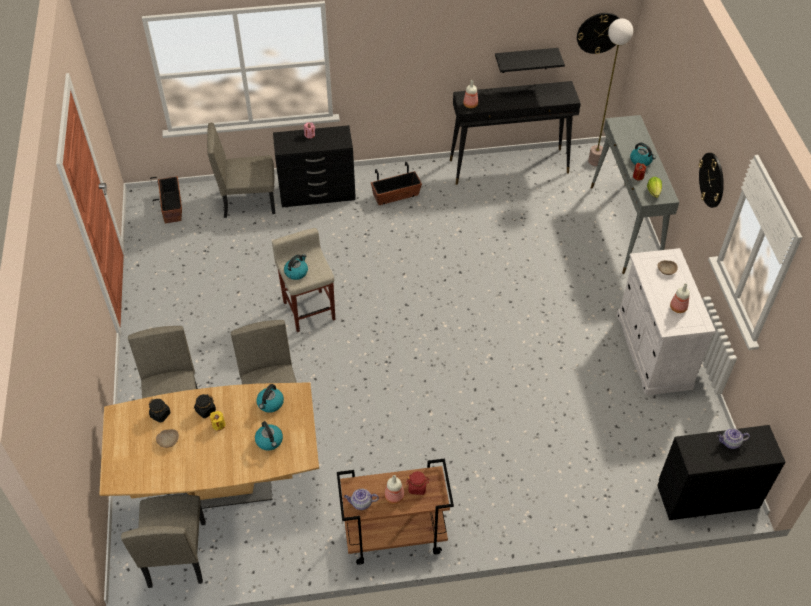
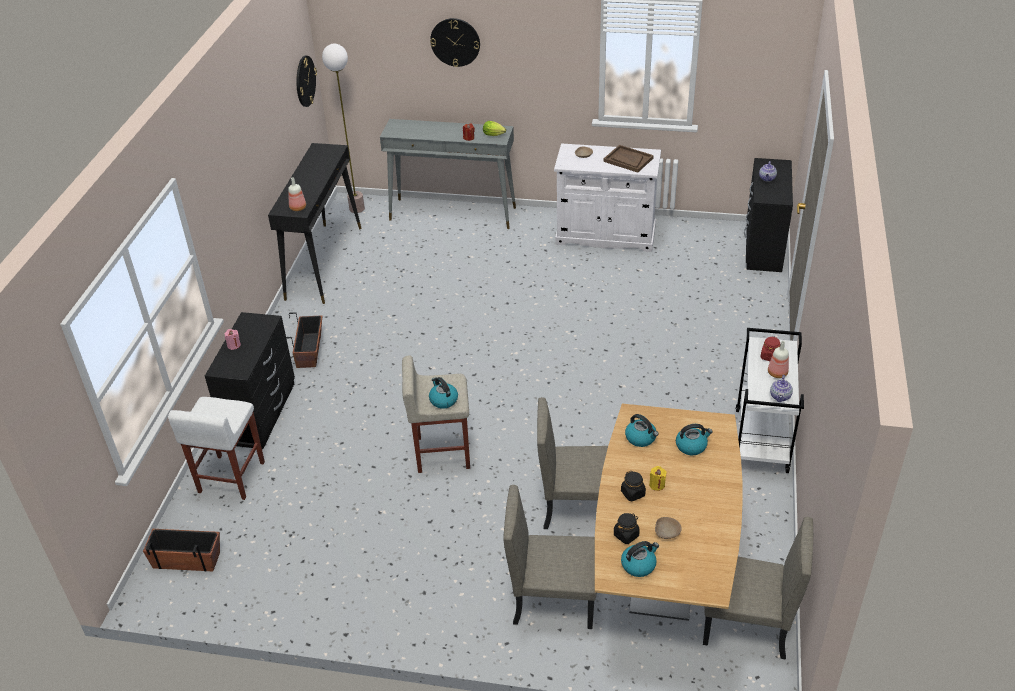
camera: 70 degrees left, 10 degrees down
beige chair [207,123,275,218] -> white stool [168,397,265,500]
brown cart [337,458,454,565] -> white cart [736,328,804,473]
black shelf [495,48,565,73] -> none
kettle [630,143,656,166] -> kettle moved to [621,541,659,577]
bottle [670,284,690,313] -> brown tray [604,145,654,173]
wall clock [699,153,724,208] -> wall clock moved to [430,18,480,67]

